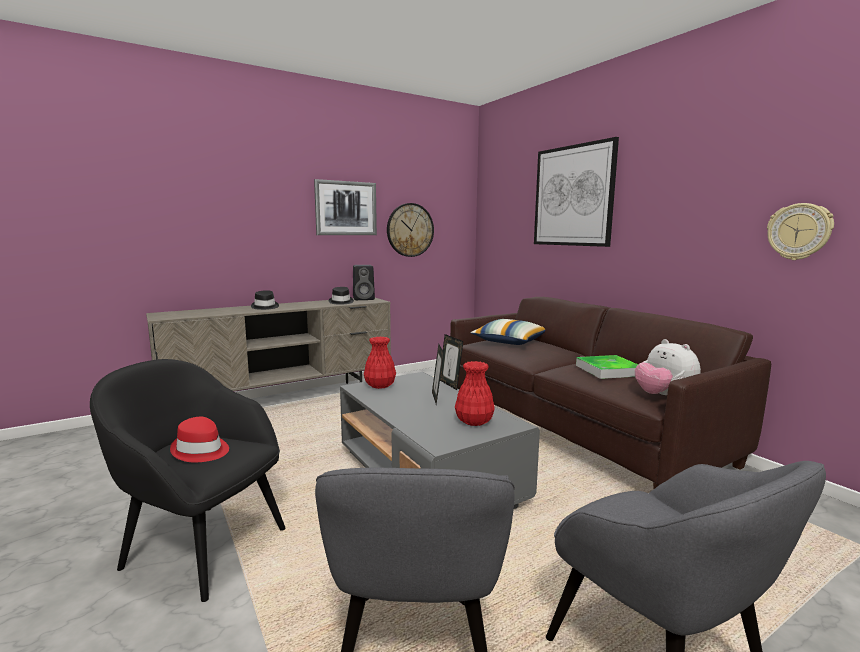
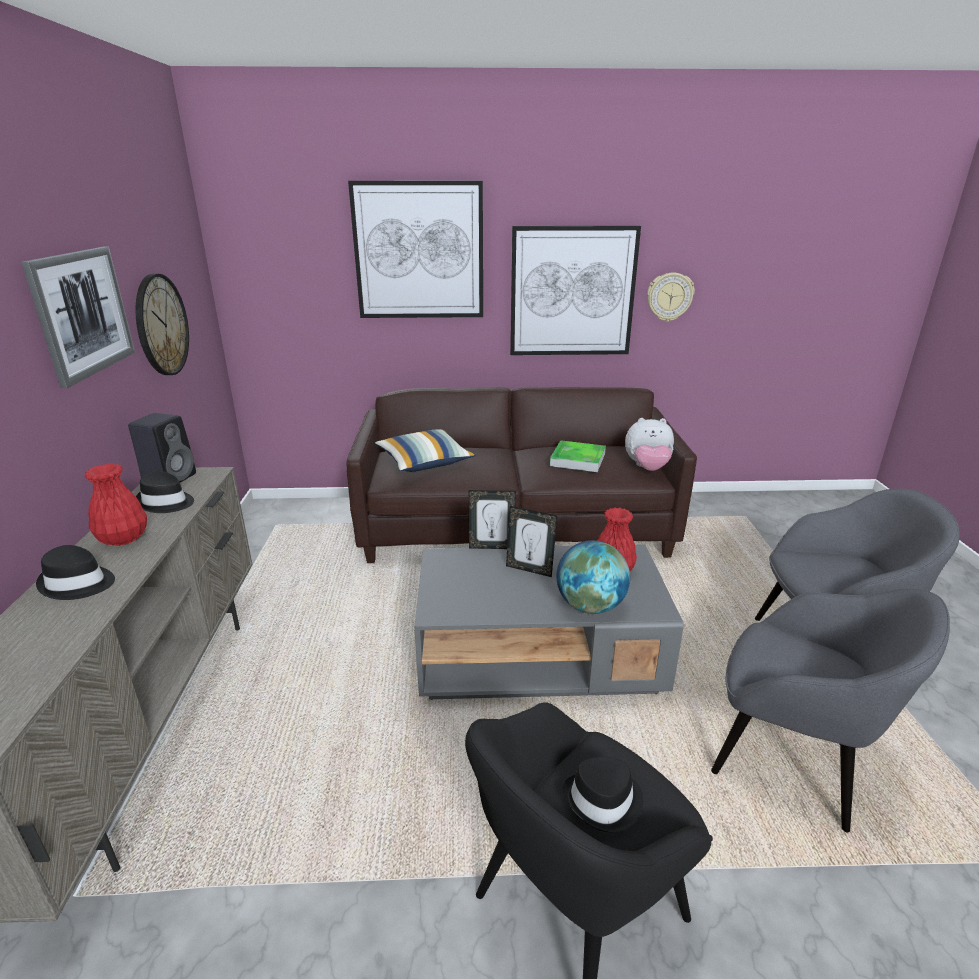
camera: 60 degrees left, 15 degrees up
red hat [170,417,229,462] -> black hat [563,757,643,832]
red vase [364,337,396,389] -> red vase moved to [85,463,147,546]
none -> picture [510,226,641,355]
none -> globe [556,540,630,614]

